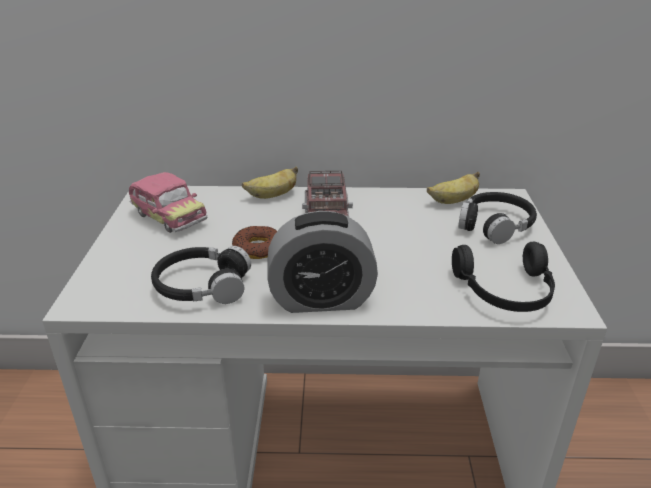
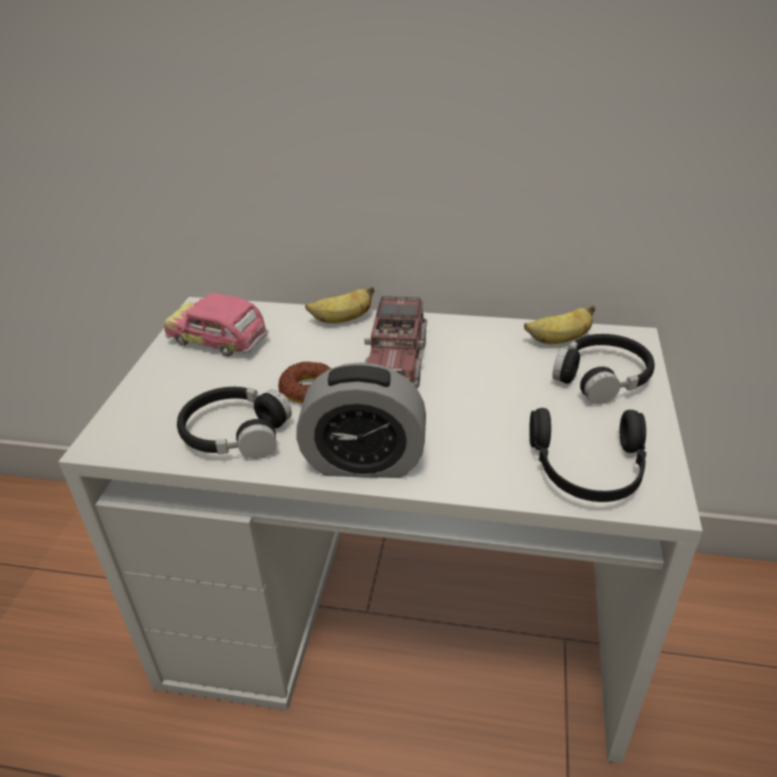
camera: 10 degrees right, 5 degrees up
toy car [129,172,207,233] -> toy car turned 150 degrees clockwise [164,293,269,357]

